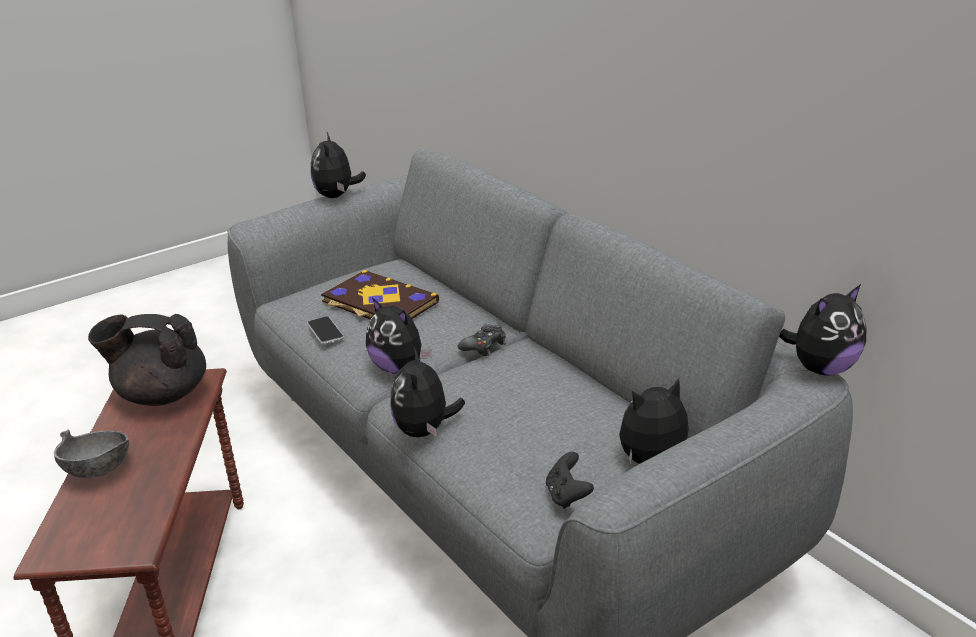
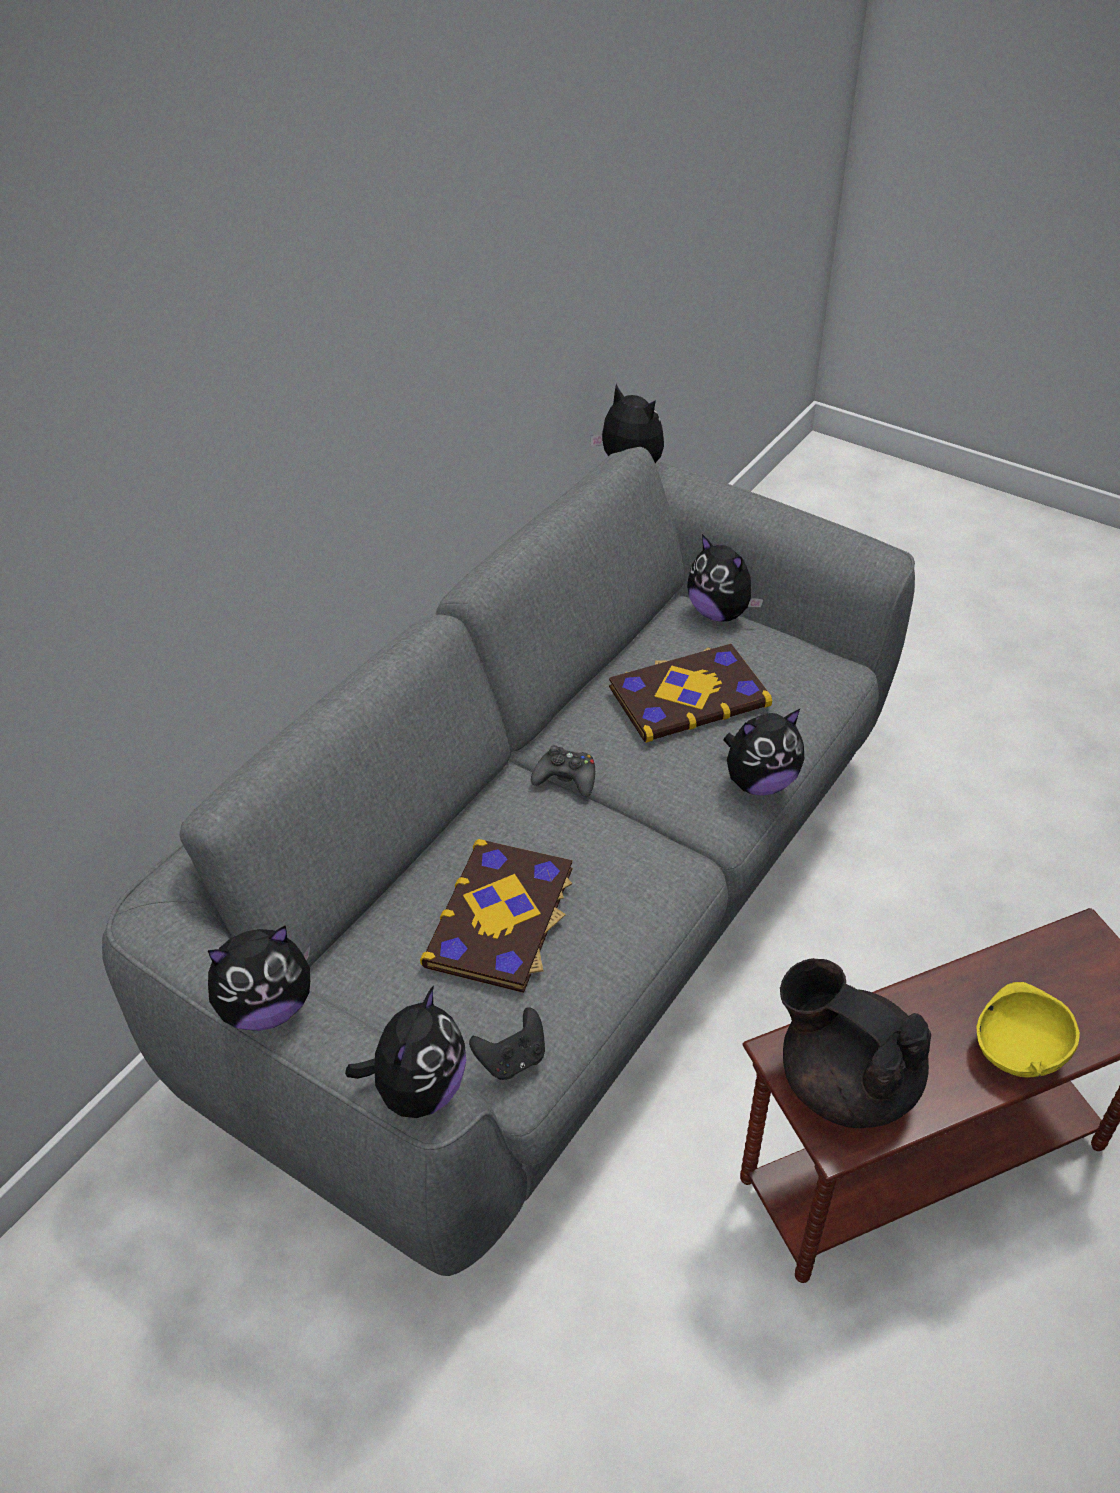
camera: 110 degrees left, 15 degrees up
grey bowl [54,429,129,478] -> yellow bowl [977,982,1080,1078]
black teapot [88,314,206,406] -> black teapot turned 150 degrees clockwise [780,958,931,1128]
phone [307,316,344,344] -> none
plush toy [366,297,432,374] -> plush toy moved to [345,985,466,1118]
black game controller [546,452,594,509] -> black game controller moved to [469,1007,545,1080]
none -> book [609,644,772,743]

